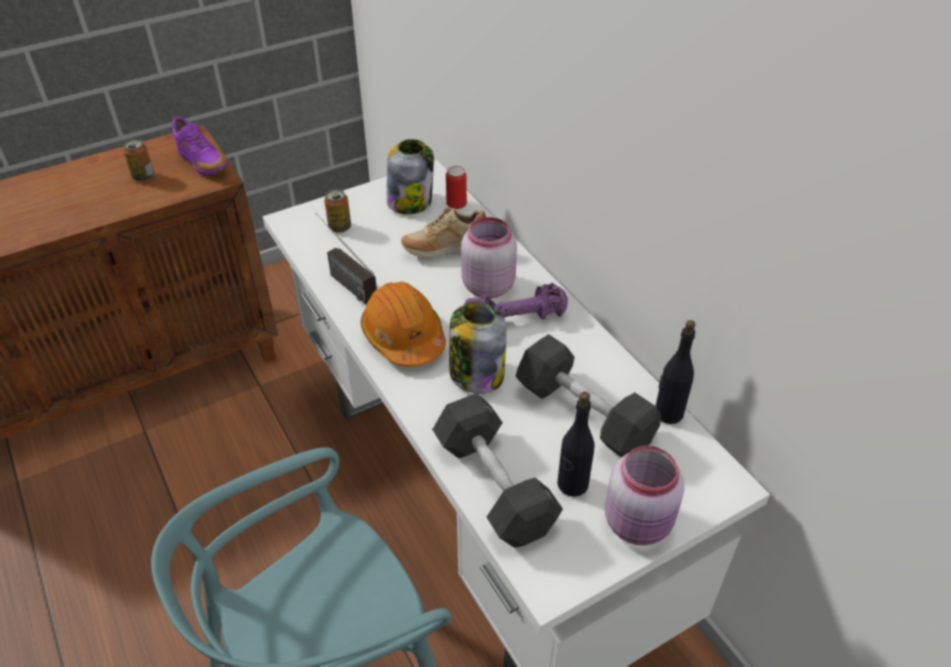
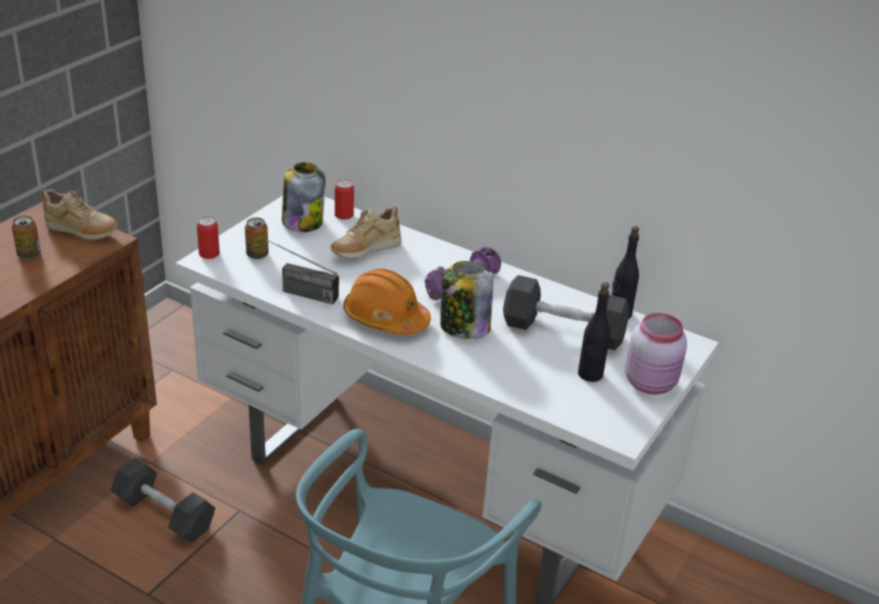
camera: 30 degrees left, 10 degrees down
purple shoe [172,116,228,176] -> beige shoe [42,189,118,240]
black dumbbell [432,393,563,548] -> black dumbbell moved to [111,457,215,543]
pink jar [461,217,517,298] -> none
none -> can [197,216,220,259]

